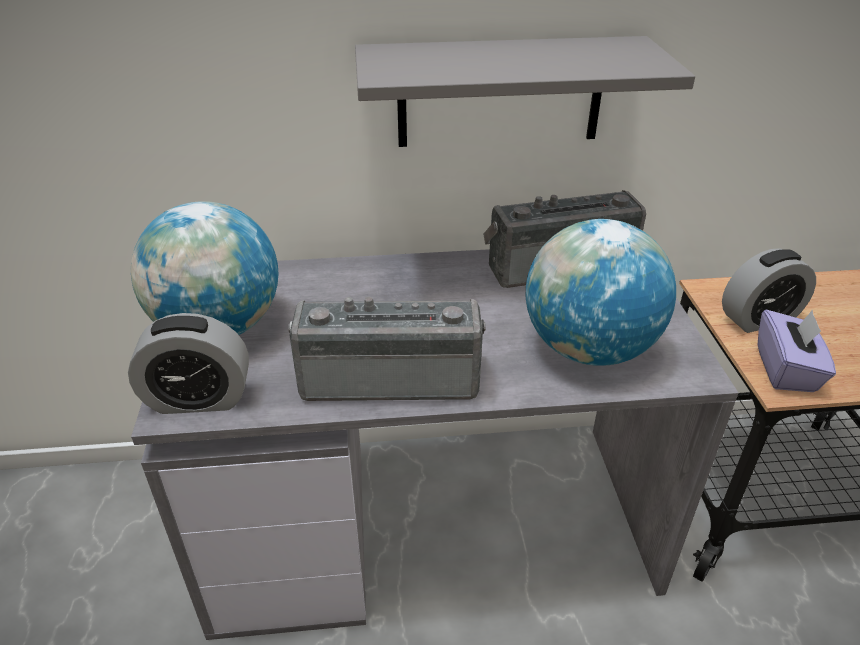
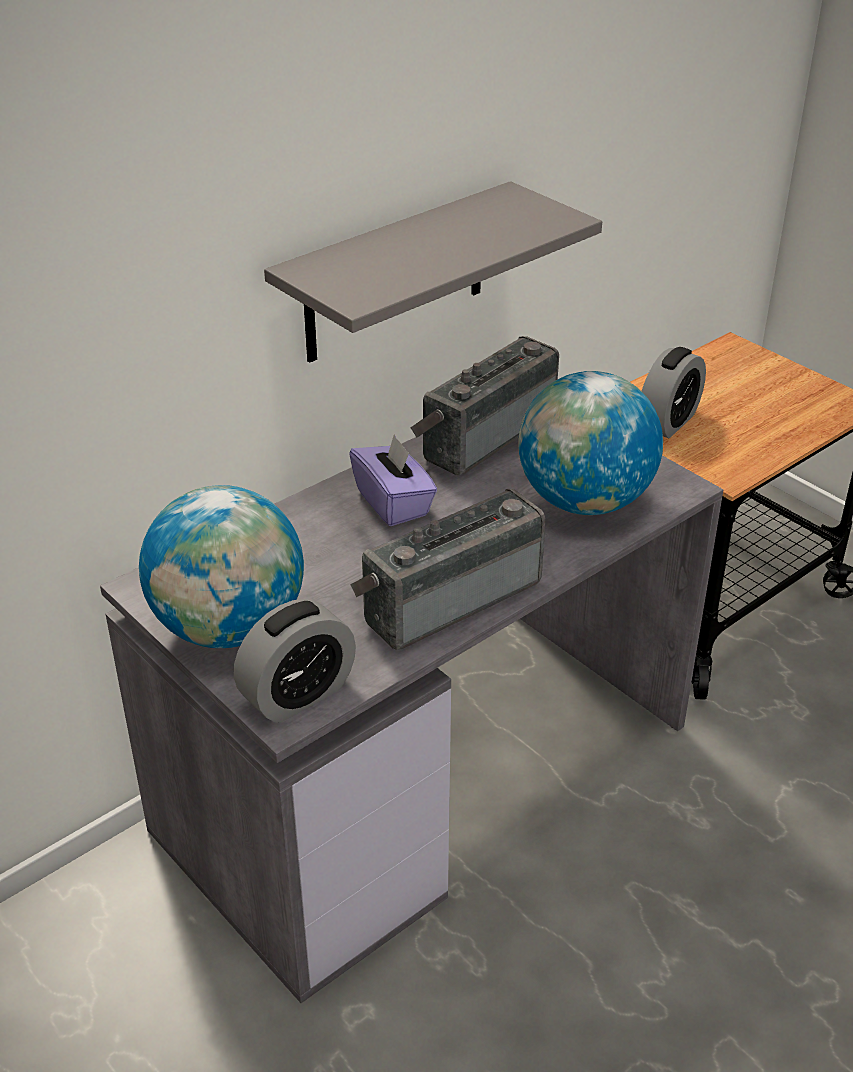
camera: 35 degrees left, 0 degrees up
purple tissue box [758,310,836,392] -> purple tissue box moved to [349,434,437,526]

